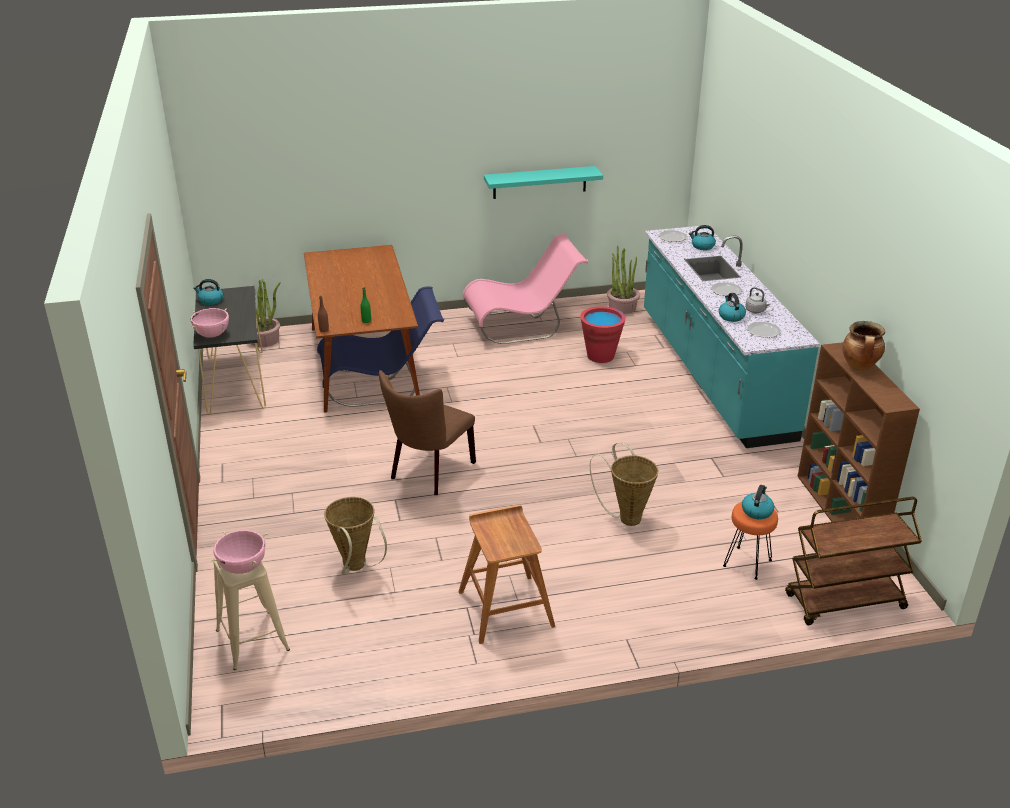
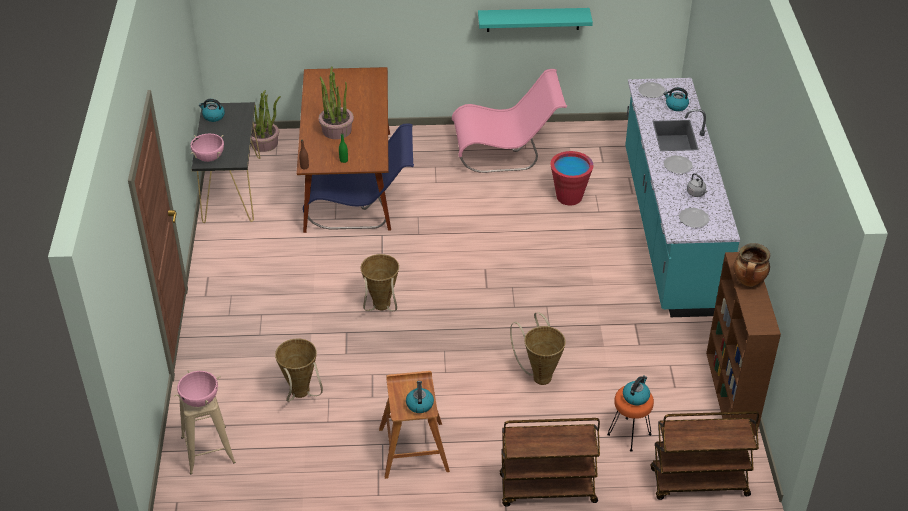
camera: 10 degrees right, 10 degrees up
brown chair [379,370,476,495] -> basket [361,254,399,311]
potted plant [607,246,640,314] -> potted plant moved to [319,66,354,139]
kettle [719,293,746,322] -> kettle moved to [406,381,434,413]
none -> brown cart [500,418,600,507]

